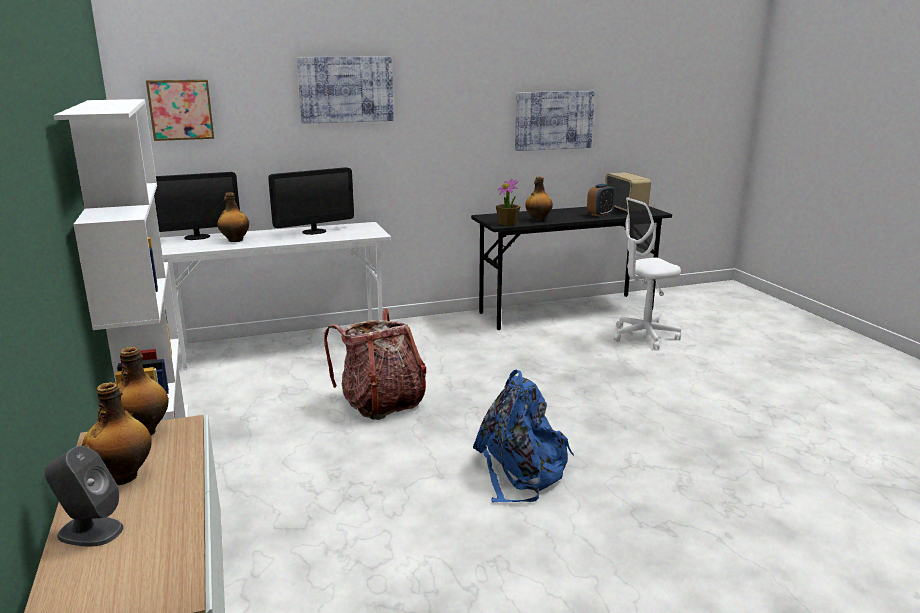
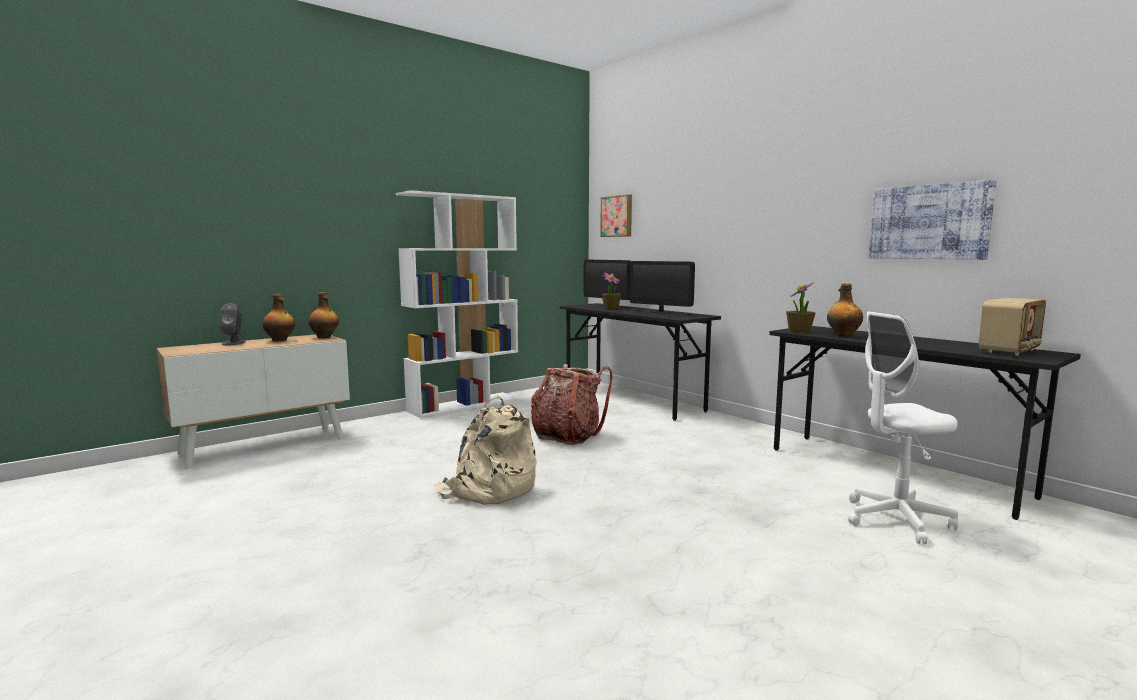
camera: 70 degrees right, 10 degrees down
white desk [160,222,391,369] -> black desk [560,303,721,421]
bottle [217,192,249,242] -> potted plant [602,273,621,309]
picture [297,57,394,124] -> none
blue backpack [473,370,574,503] -> beige backpack [435,395,537,505]
alarm clock [587,184,615,217] -> none
white office chair [613,197,681,349] -> white office chair turned 60 degrees counterclockwise [848,311,958,544]

